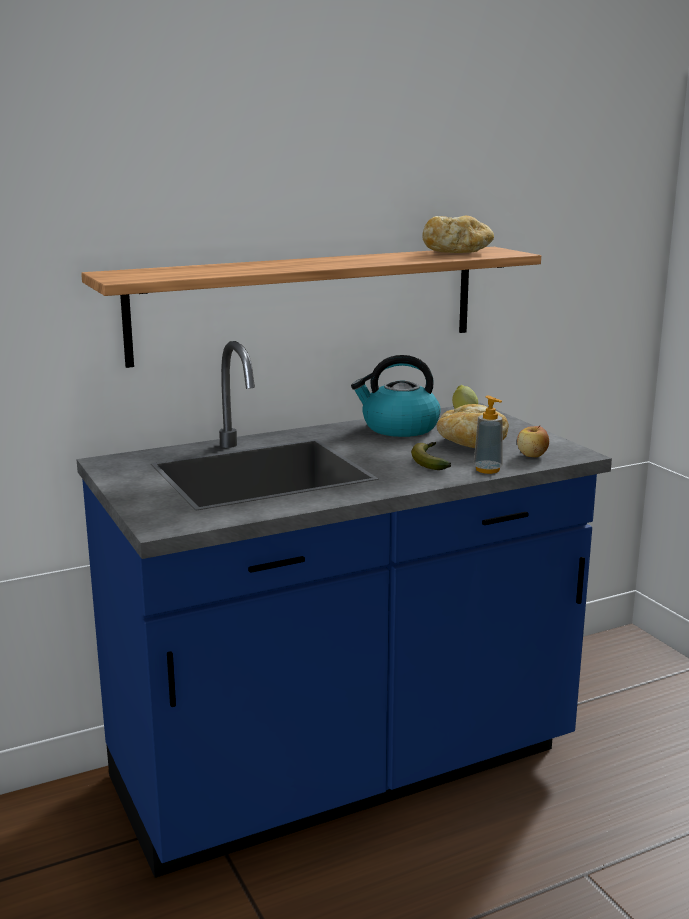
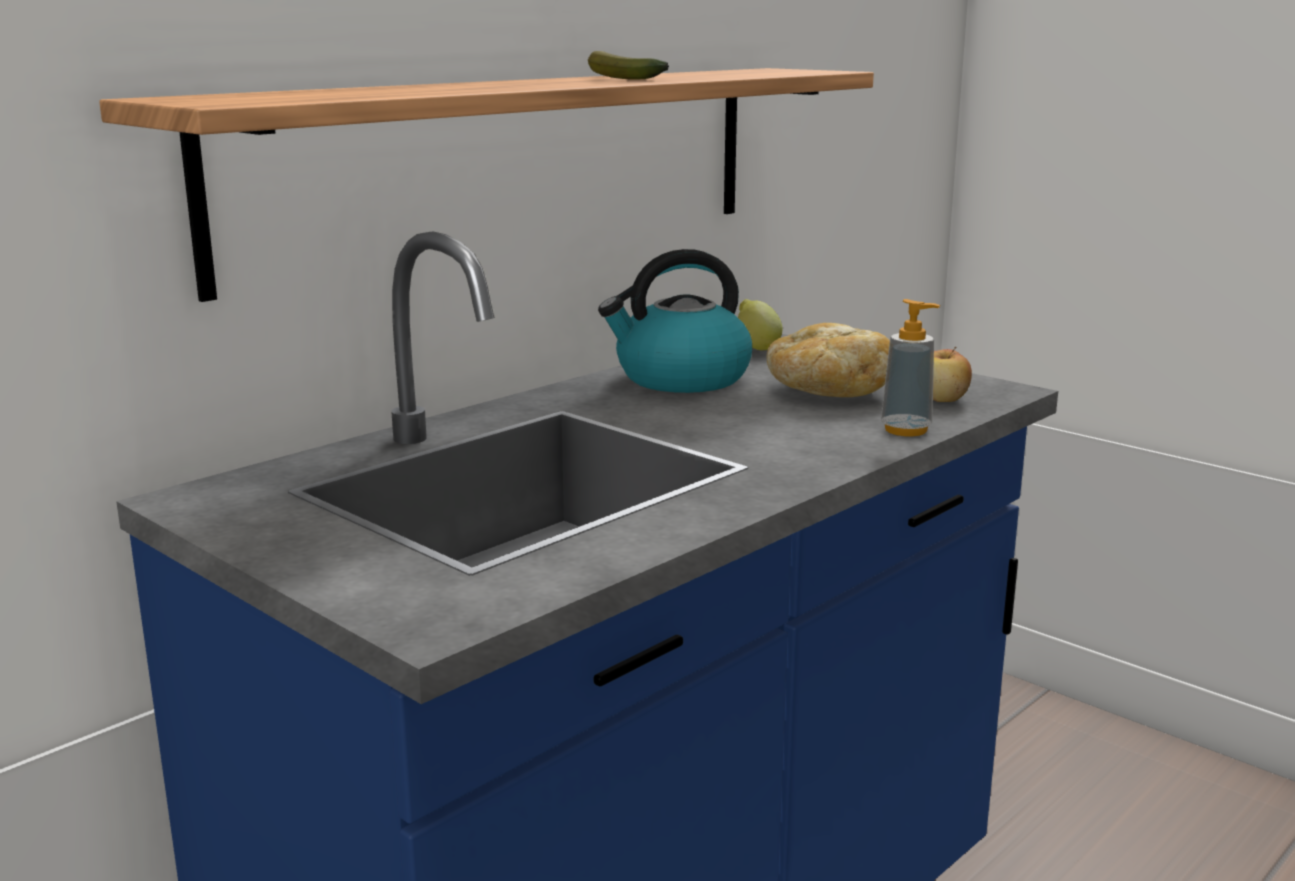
camera: 20 degrees left, 0 degrees up
banana [411,442,451,470] -> banana moved to [588,51,669,79]
bread [422,216,494,253] -> none

